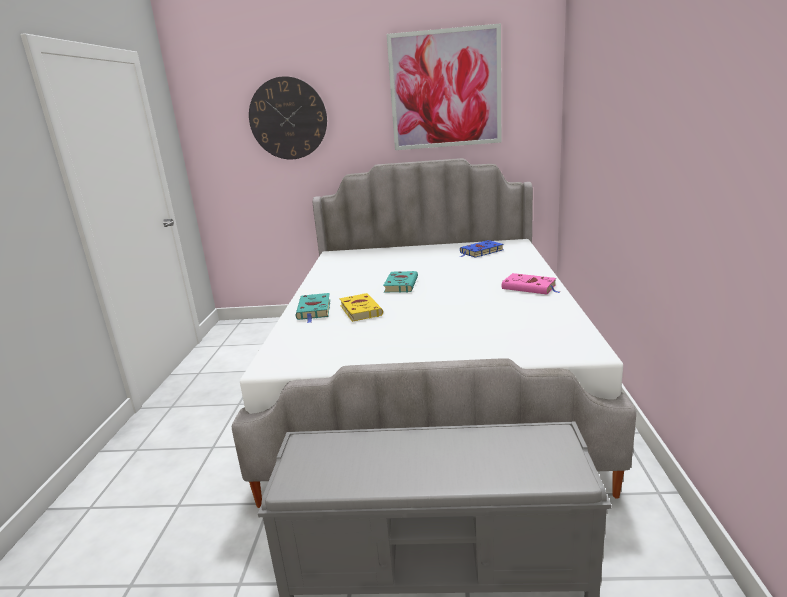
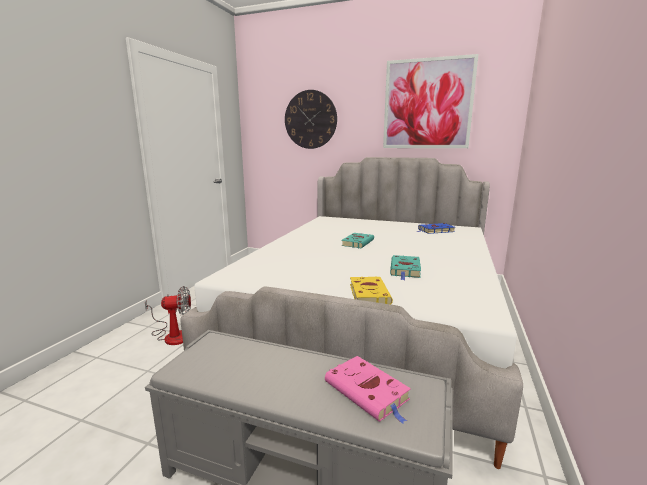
camera: 15 degrees right, 5 degrees down
turquoise book [296,293,330,323] -> turquoise book moved to [390,255,421,280]
yellow book [339,293,383,322] -> yellow book moved to [350,277,393,304]
pink book [502,273,560,295] -> pink book moved to [325,356,411,424]
none -> fan [145,286,191,345]

